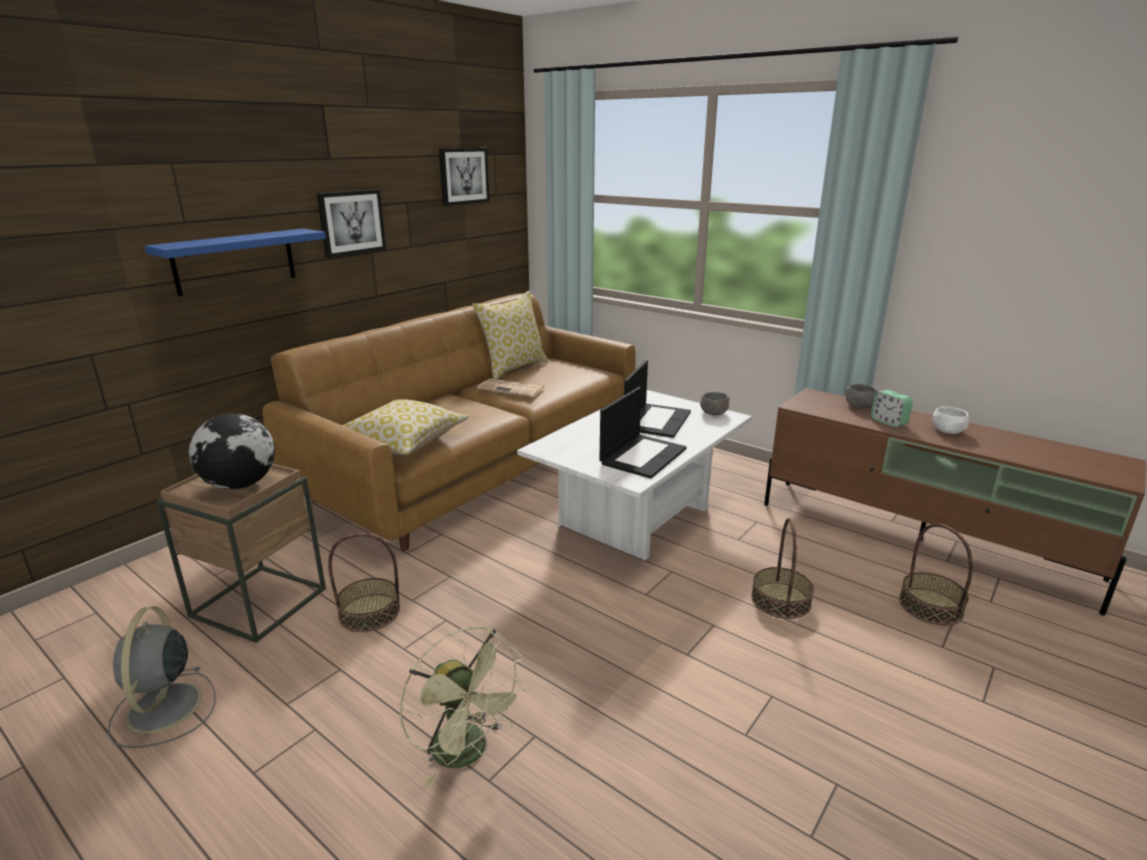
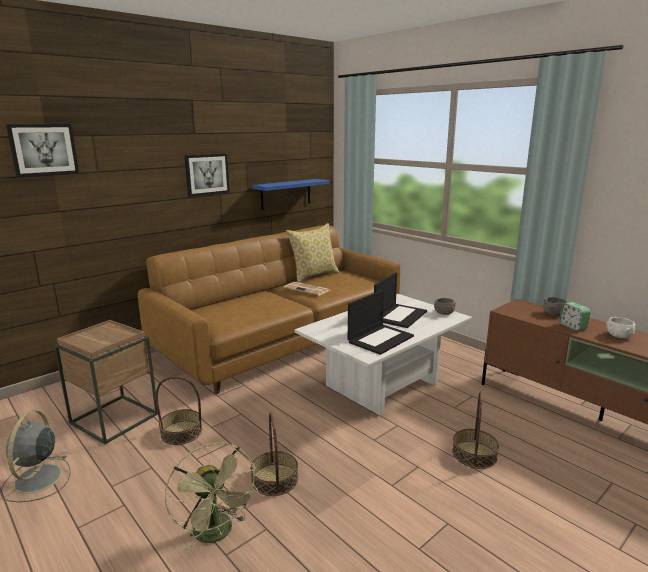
camera: 10 degrees right, 5 degrees down
blue shelf [145,229,326,297] -> blue shelf moved to [252,179,329,210]
globe [189,414,275,489] -> none
pillow [342,399,469,455] -> none
picture [439,148,490,206] -> picture moved to [6,124,79,177]
basket [899,523,973,625] -> basket moved to [251,412,298,496]

